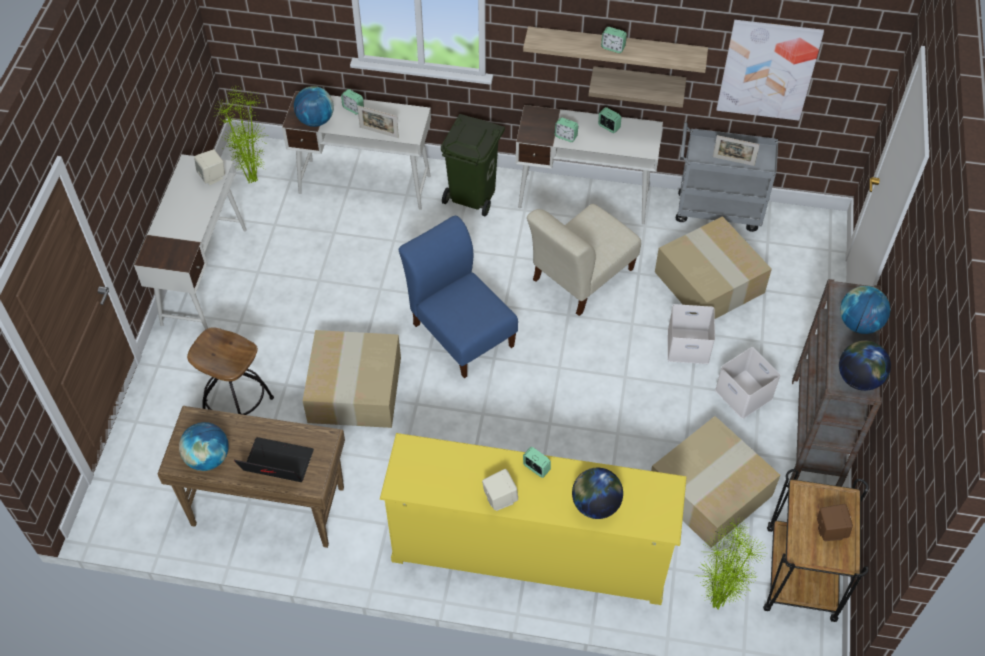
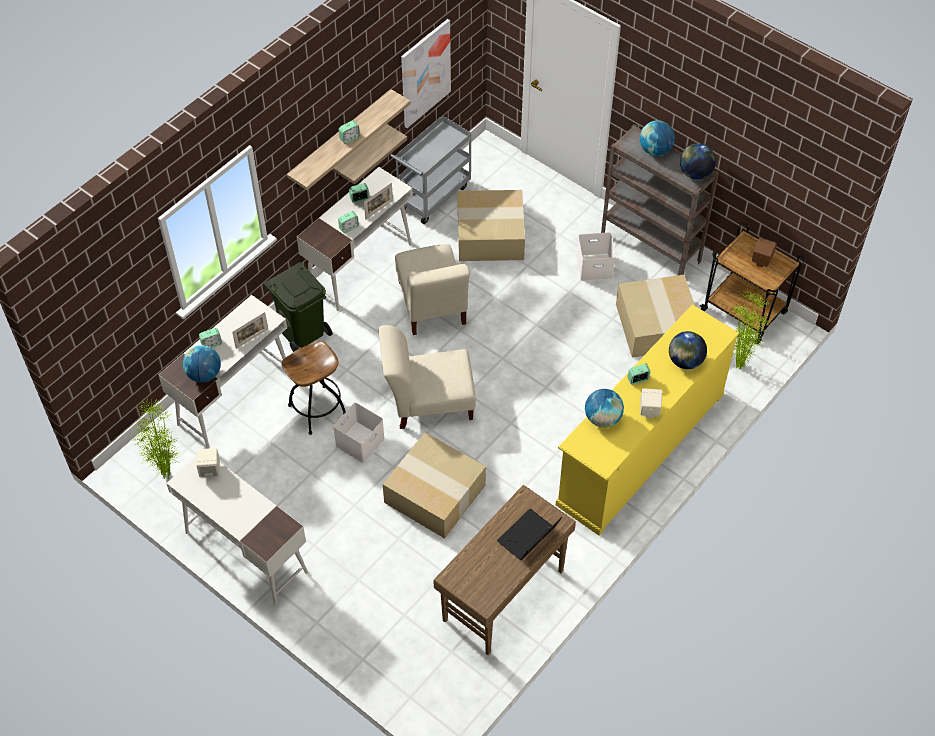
camera: 60 degrees left, 0 degrees up
globe [179,422,229,471] -> globe moved to [585,389,624,428]
brown stool [187,327,274,415] -> brown stool moved to [281,341,346,435]
blue chair [399,216,518,378] -> beige chair [379,325,476,429]
white storage box [668,304,715,364] -> white storage box moved to [333,402,385,463]
picture frame [713,135,760,166] -> picture frame moved to [364,183,393,220]

